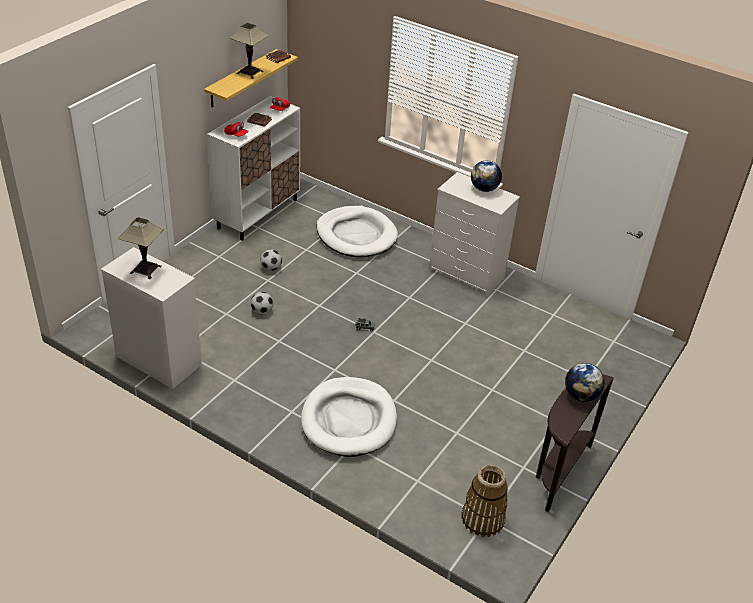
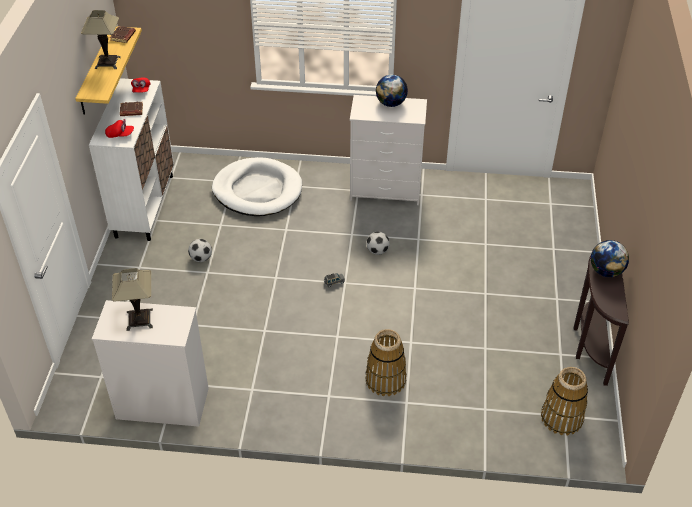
camera: 25 degrees left, 5 degrees up
football [251,292,273,314] -> football moved to [366,232,390,255]
white dog bed [301,377,397,457] -> basket [365,329,406,396]

